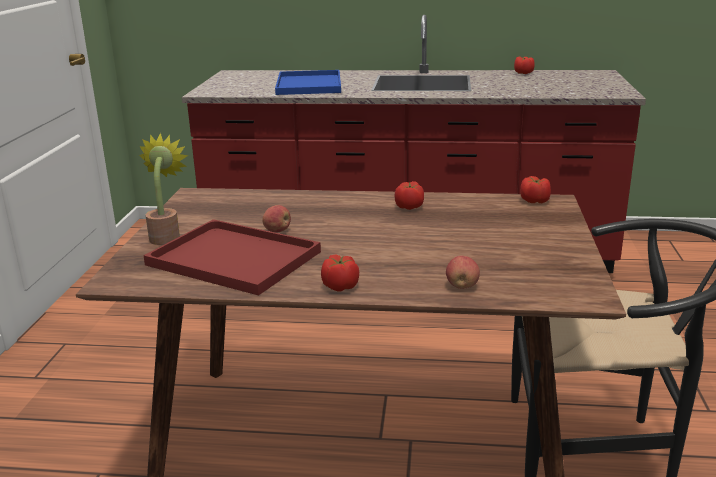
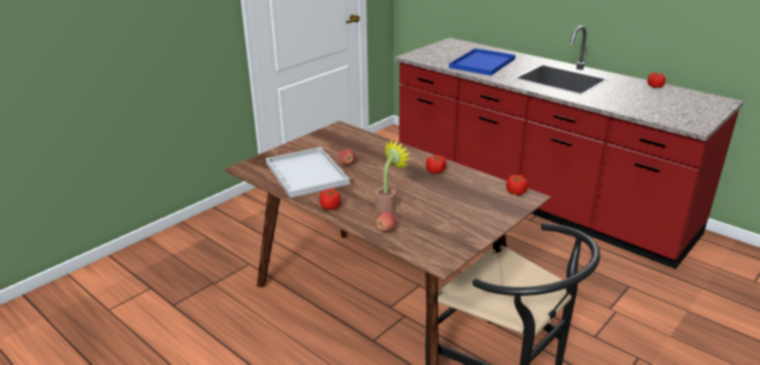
camera: 35 degrees right, 5 degrees up
potted plant [139,133,188,245] -> potted plant moved to [375,140,410,213]
red tray [143,219,321,296] -> white tray [266,147,350,198]

